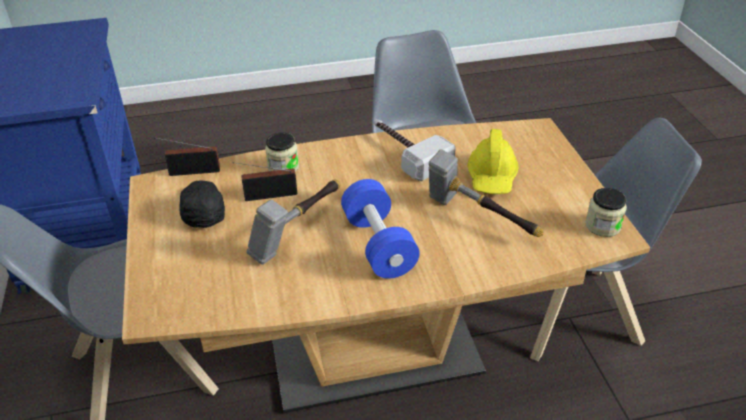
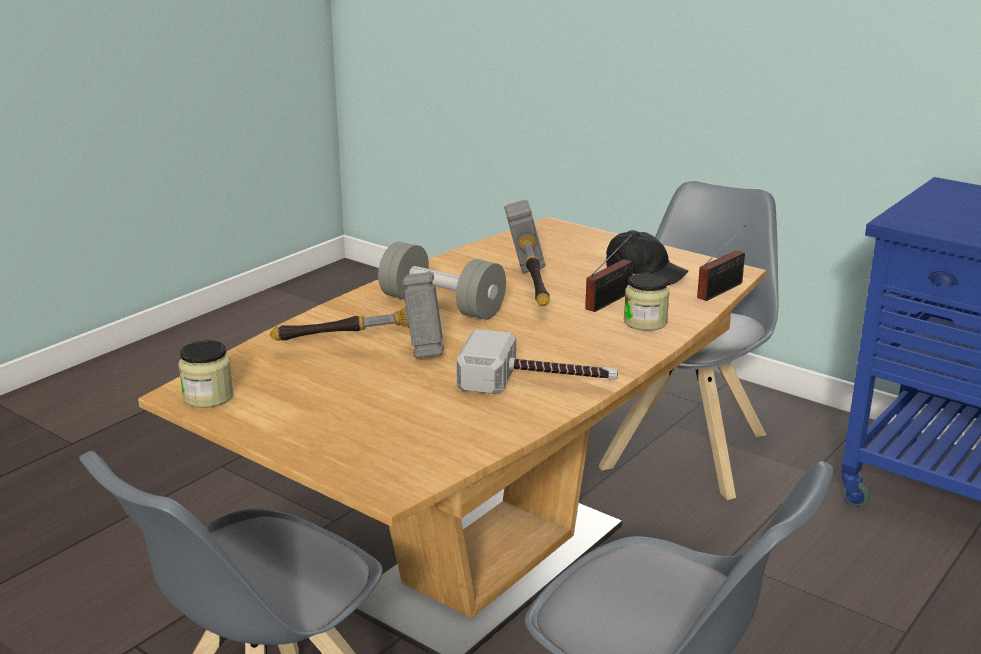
camera: 140 degrees right, 15 degrees down
blue dumbbell [341,179,420,279] -> grey dumbbell [378,242,506,320]
yellow hard hat [467,129,519,194] -> none

